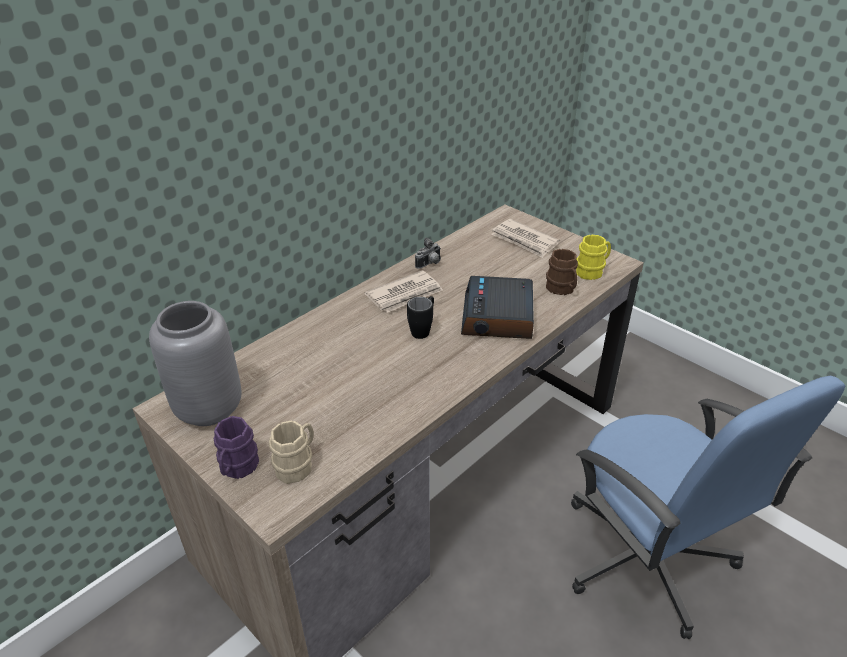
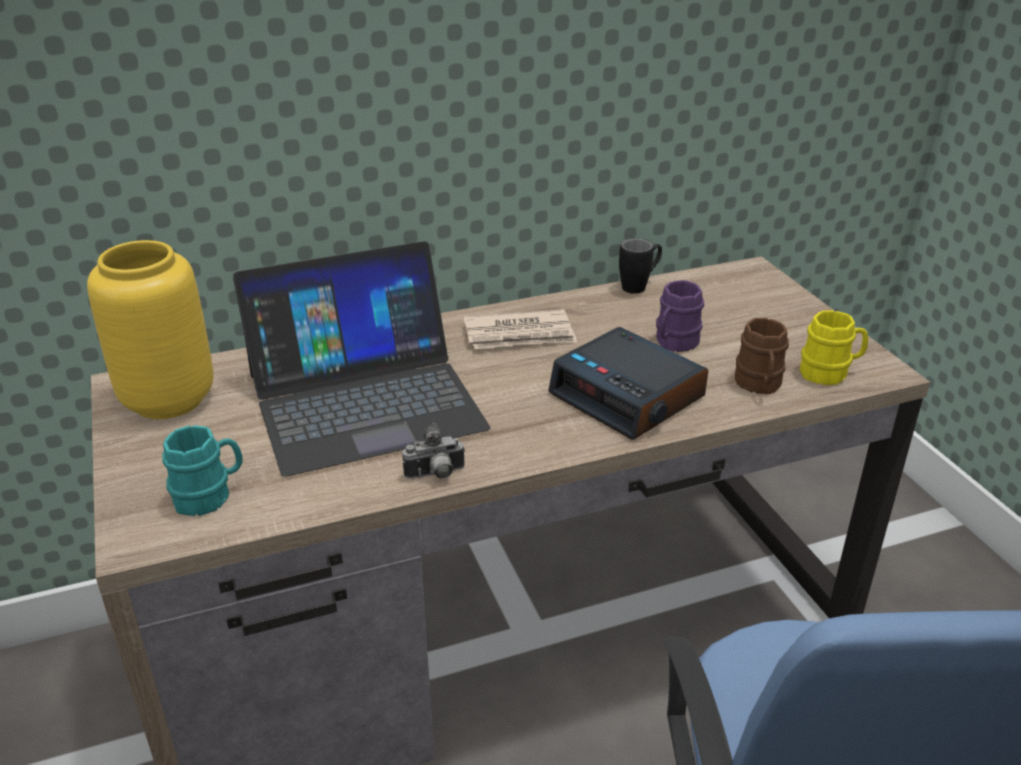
camera: 25 degrees right, 5 degrees down
grey vase [149,301,242,426] -> yellow vase [87,240,214,419]
purple mug [214,416,259,479] -> purple mug moved to [656,280,704,352]
beige mug [269,420,314,484] -> turquoise mug [162,425,242,516]
black mug [407,296,434,339] -> black mug moved to [619,239,662,294]
camera [415,238,441,269] -> camera moved to [402,423,465,479]
alarm clock [461,276,534,339] -> alarm clock turned 75 degrees counterclockwise [548,327,708,440]
newspaper [491,219,560,258] -> none
none -> laptop [233,241,490,477]

